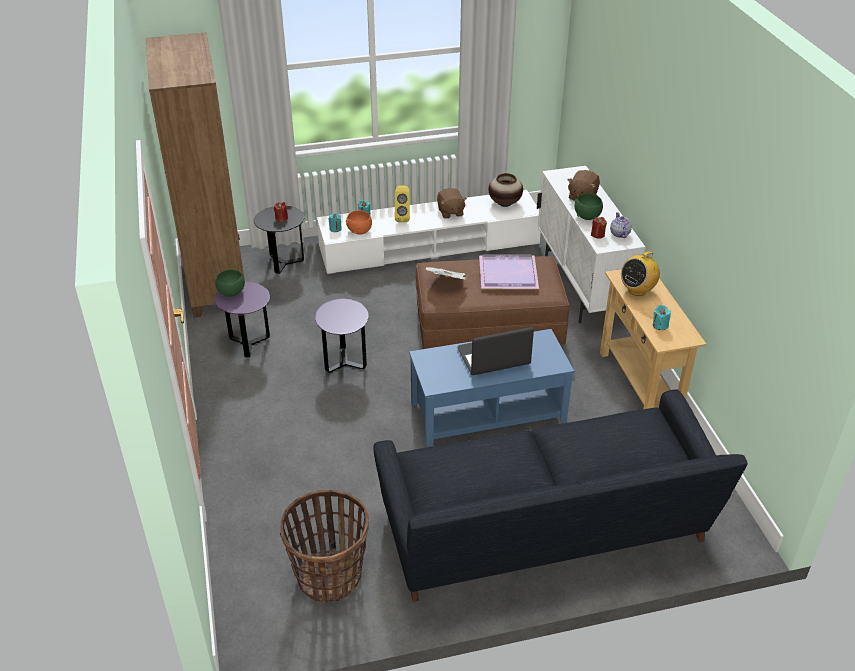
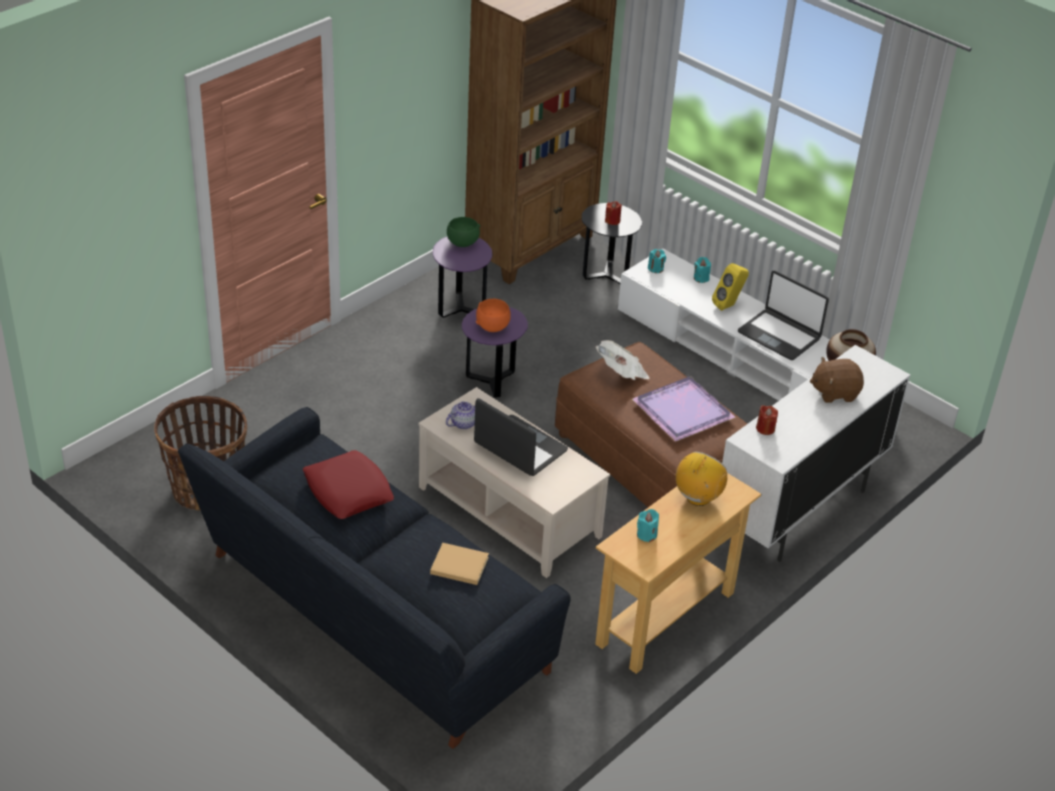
camera: 55 degrees right, 0 degrees up
orange bowl [346,210,372,235] -> orange bowl moved to [476,299,511,332]
blue coffee table [409,329,574,447] -> beige coffee table [418,387,610,578]
brown plush toy [437,188,467,219] -> laptop [738,270,829,360]
green bowl [574,193,603,220] -> none
teapot [610,212,632,238] -> teapot moved to [446,399,482,429]
radio [621,249,660,296] -> radio turned 105 degrees clockwise [676,452,727,506]
none -> red pillow [303,450,394,519]
none -> beige book [430,543,489,585]

